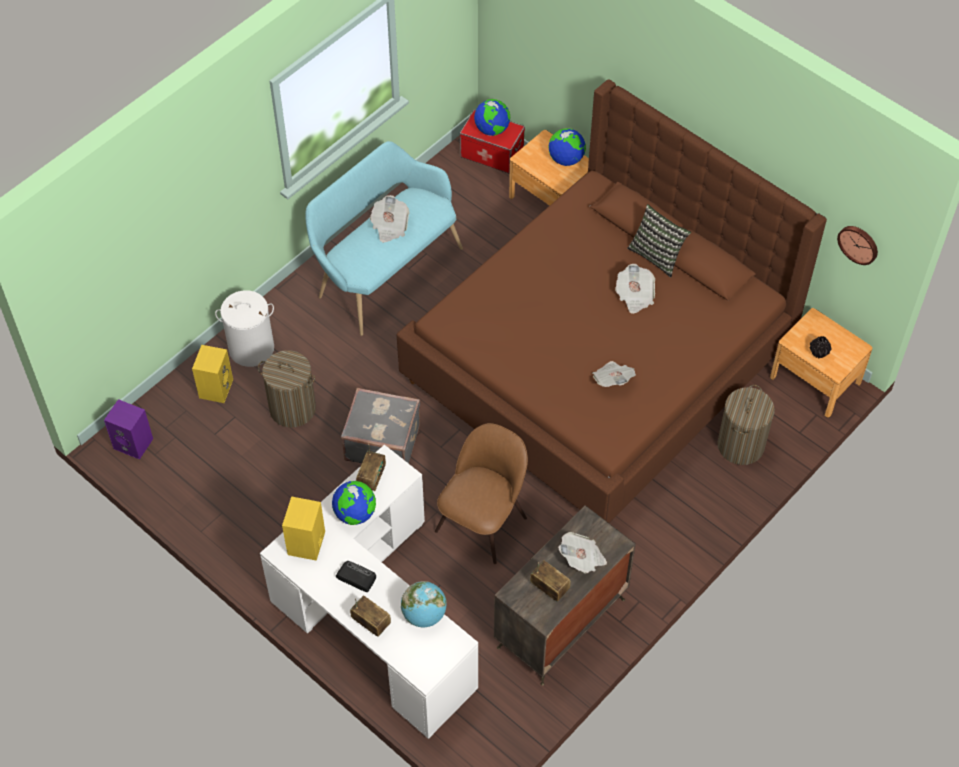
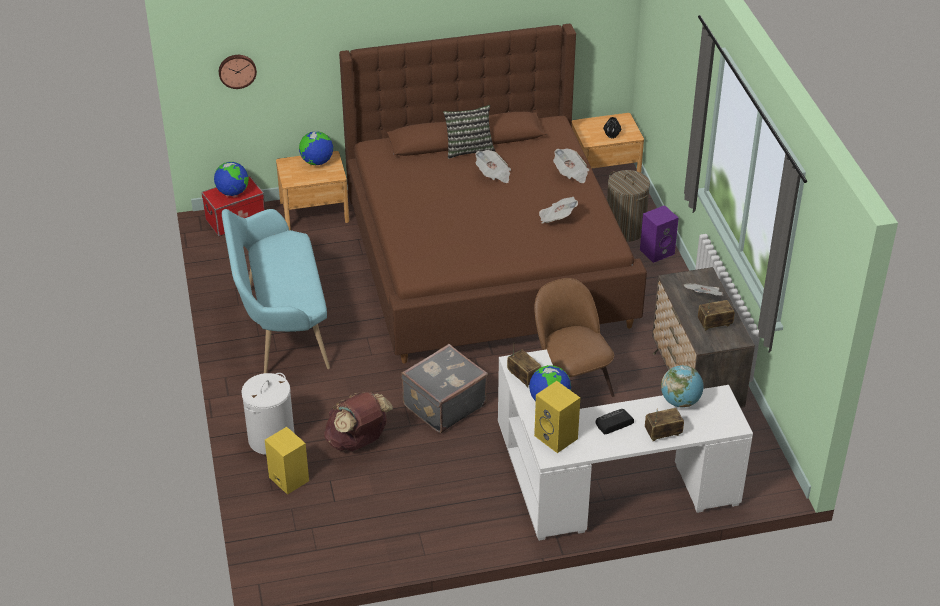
camera: 55 degrees left, 15 degrees down
purple speaker [104,399,153,459] -> purple speaker moved to [640,205,679,263]
laundry basket [258,350,316,428] -> brown backpack [324,392,393,451]
newspaper [370,195,409,243] -> newspaper moved to [553,148,590,183]
wall clock [837,226,878,265] -> wall clock moved to [219,55,257,89]

